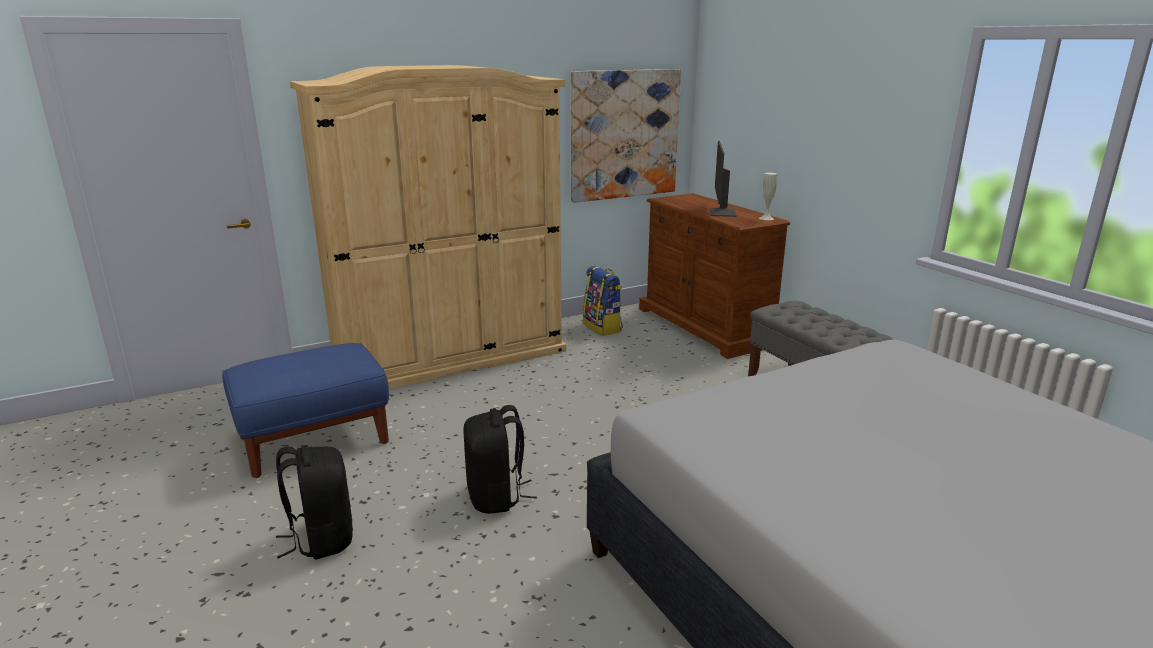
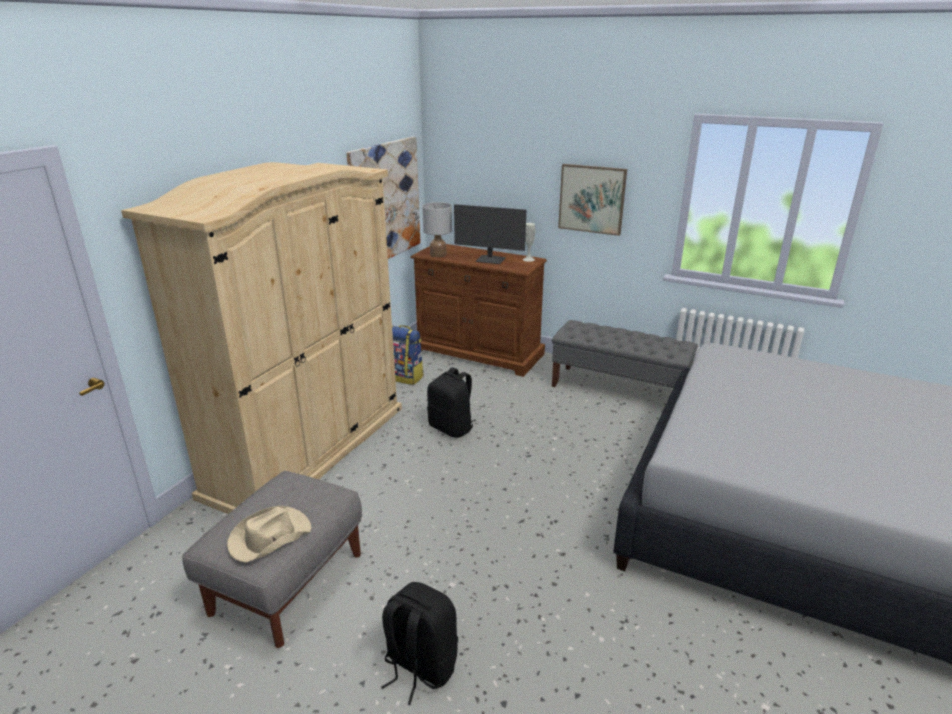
camera: 35 degrees left, 5 degrees up
blue ottoman [222,343,389,478] -> grey ottoman [182,471,362,648]
black backpack [464,405,537,514] -> black backpack moved to [427,367,476,438]
monitor [710,141,737,217] -> monitor turned 45 degrees counterclockwise [454,204,526,264]
none -> beige hat [227,506,312,562]
none -> grey table lamp [422,202,452,257]
none -> picture [558,164,627,236]

